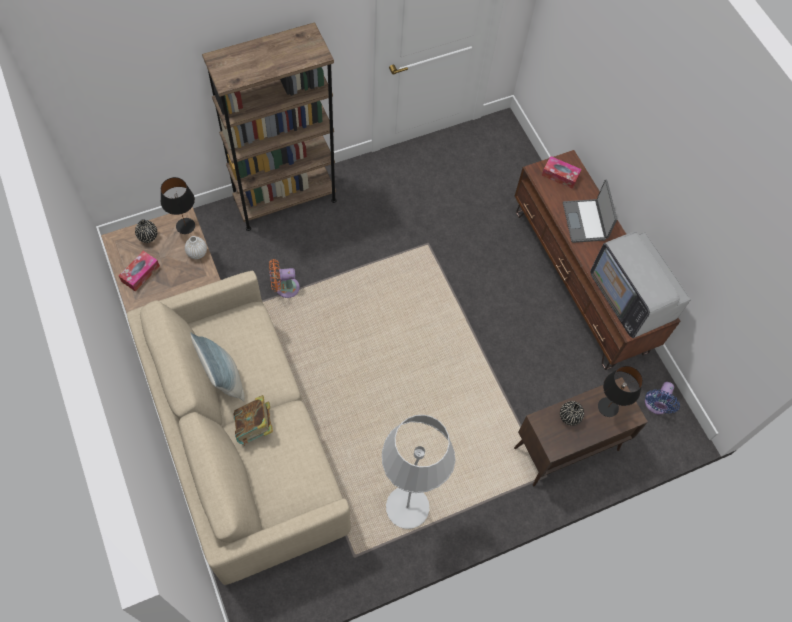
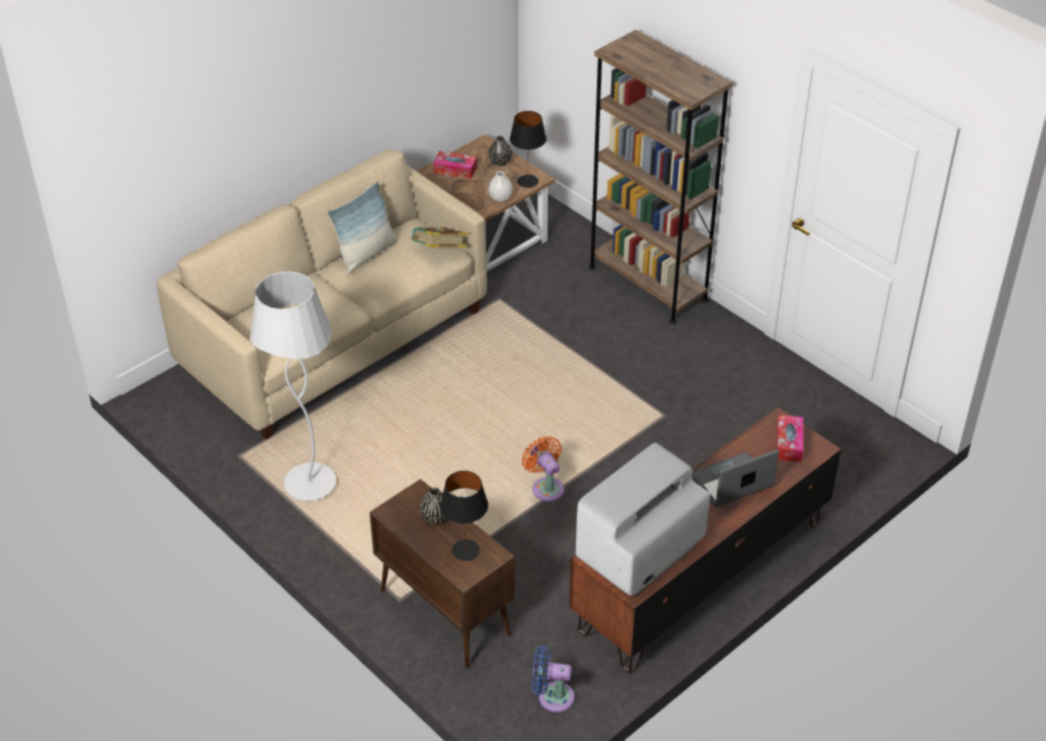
camera: 75 degrees right, 20 degrees down
book [234,395,273,446] -> book moved to [411,227,468,248]
orange fan [269,259,300,298] -> orange fan moved to [522,436,564,502]

